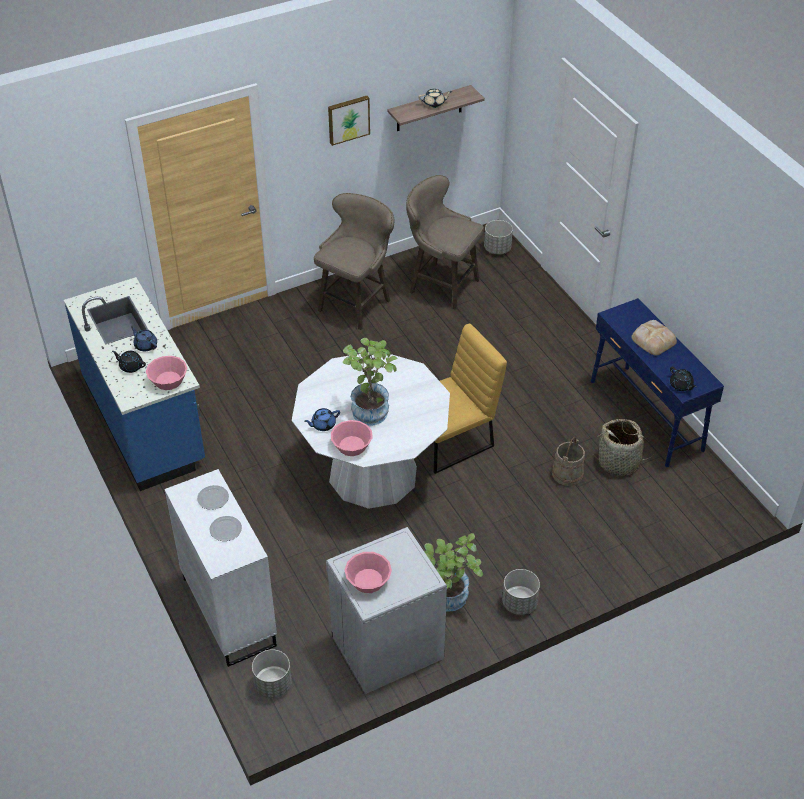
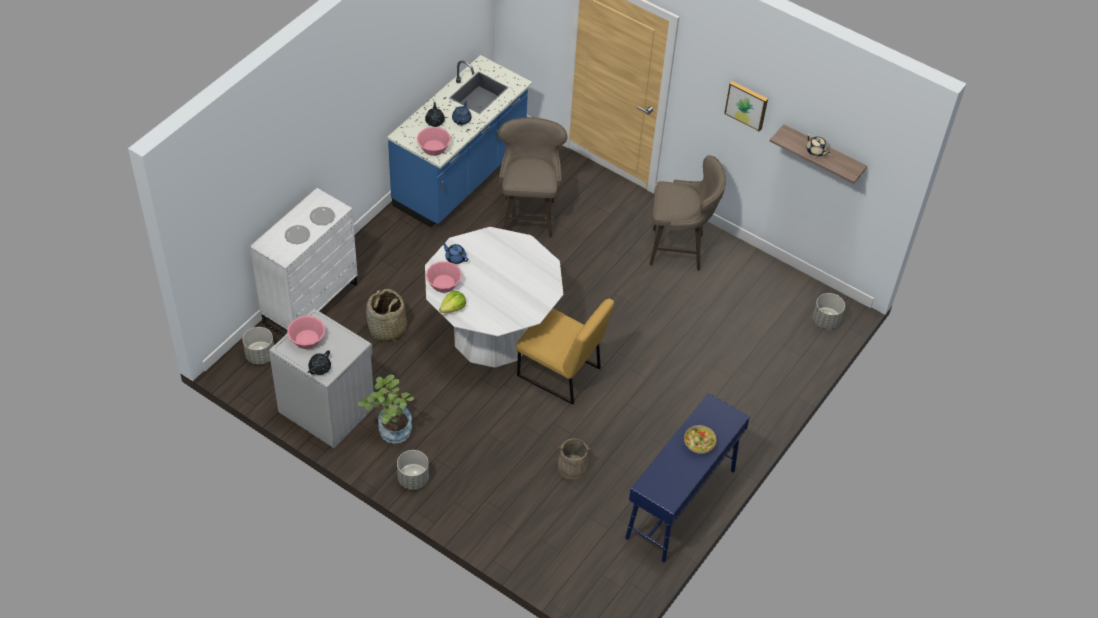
camera: 60 degrees right, 5 degrees up
potted plant [343,338,398,426] -> none
beige stool [406,175,484,310] -> beige stool moved to [498,117,568,237]
basket [593,419,654,476] -> basket moved to [366,289,407,342]
bread [631,320,677,356] -> bowl [684,425,717,454]
black teapot [670,367,697,391] -> black teapot moved to [307,350,331,375]
none -> lettuce [439,291,466,313]

